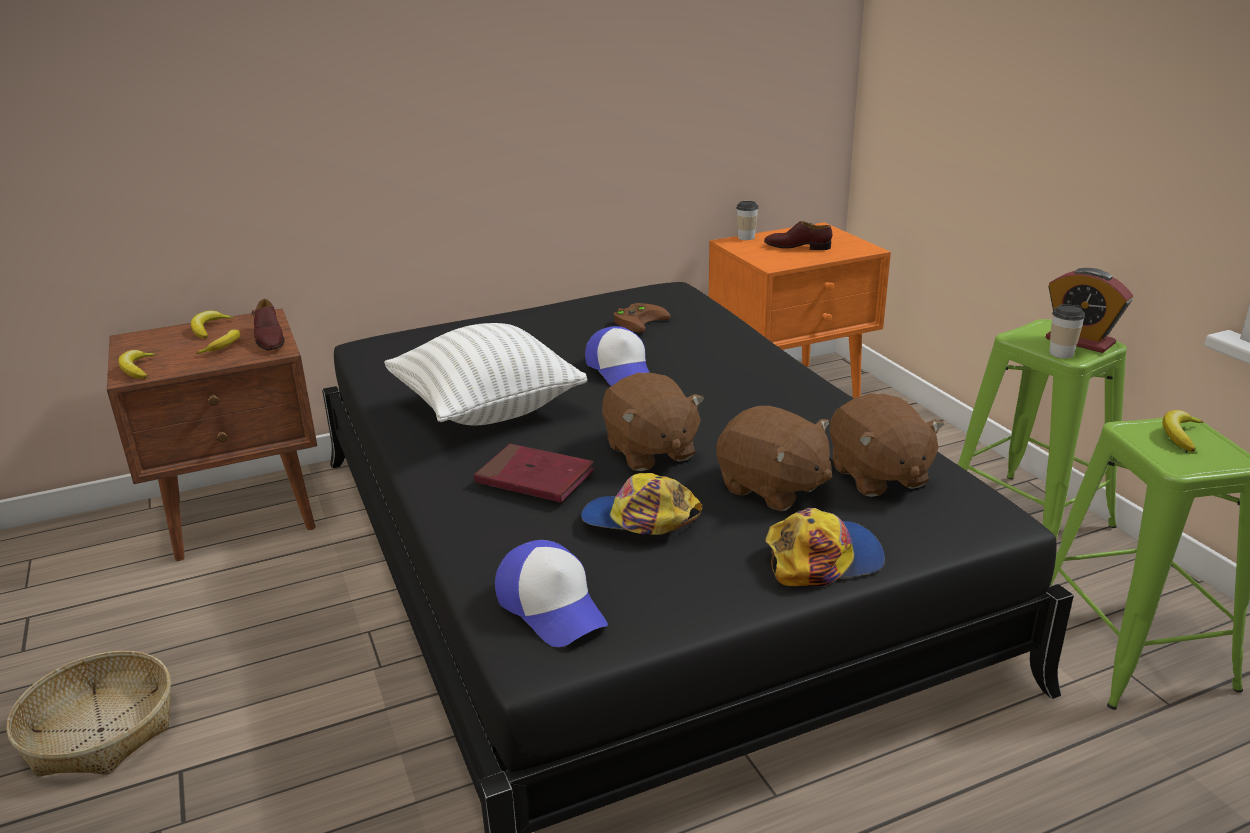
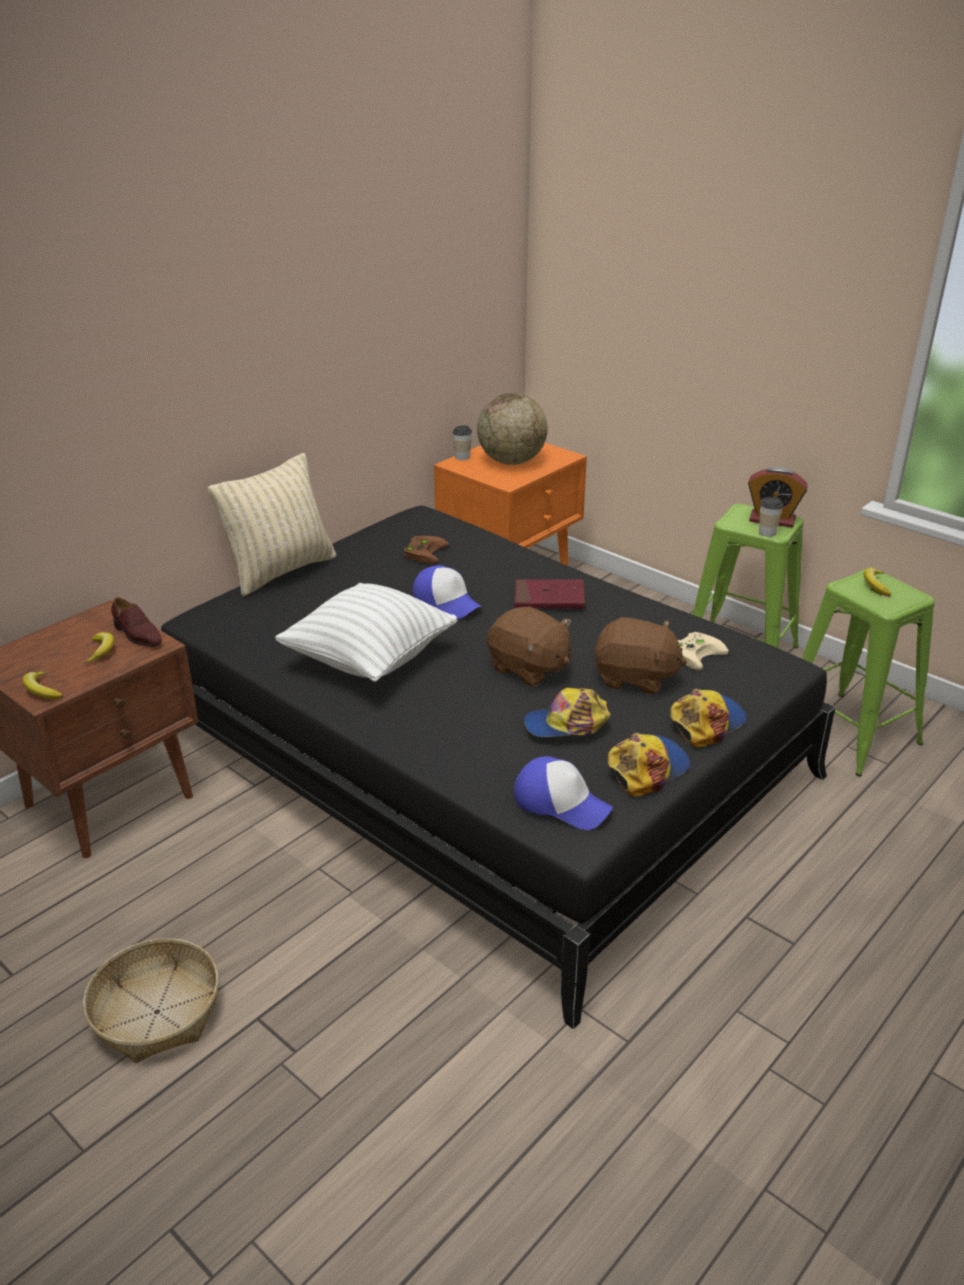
camera: 25 degrees left, 5 degrees up
banana [191,311,234,339] -> none
red book [474,444,595,502] -> red book moved to [515,579,585,609]
brown shoe [764,221,832,250] -> globe [477,393,548,465]
brown plush toy [830,393,944,497] -> beige game controller [678,632,729,670]
none -> beige pillow [208,453,336,596]
none -> cap [608,733,691,797]

